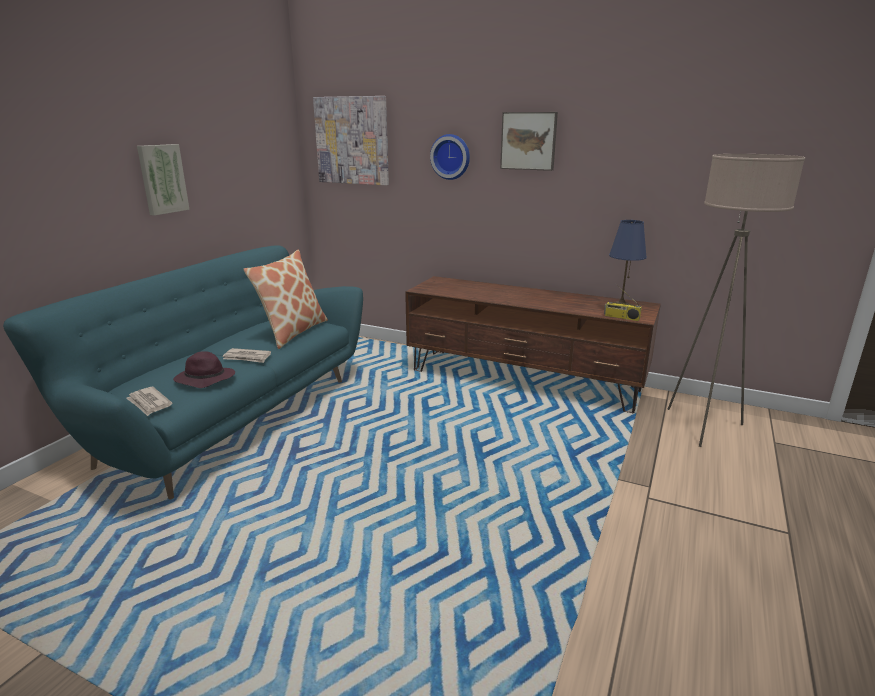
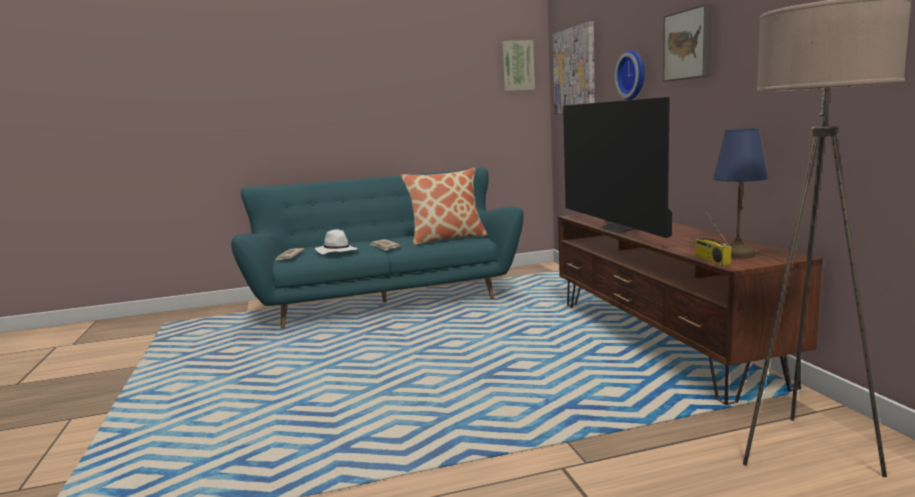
camera: 50 degrees right, 10 degrees down
picture [137,144,190,216] -> picture moved to [501,40,535,92]
purple hat [173,351,235,388] -> white hat [315,229,358,255]
none -> television [563,97,672,238]

